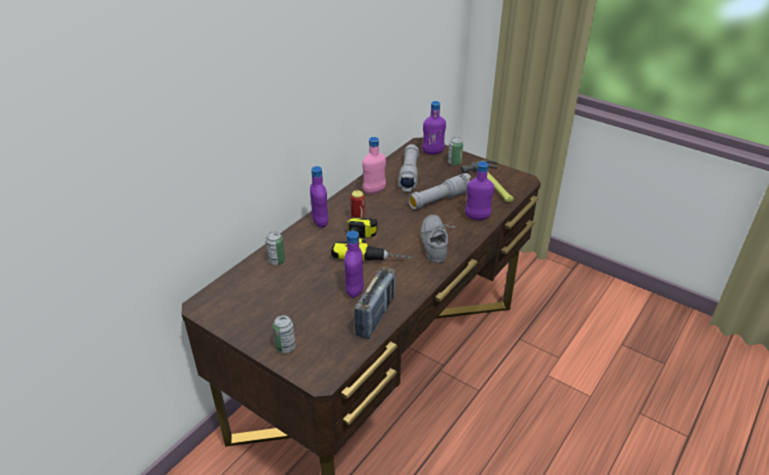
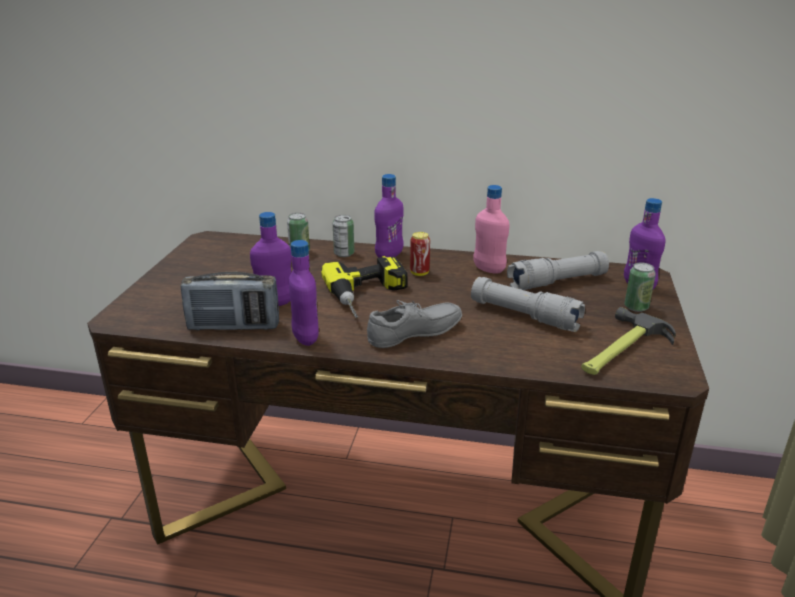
camera: 65 degrees right, 10 degrees down
can [273,315,296,353] -> can moved to [333,215,354,257]
purple bottle [465,161,494,220] -> purple bottle moved to [289,240,319,346]

